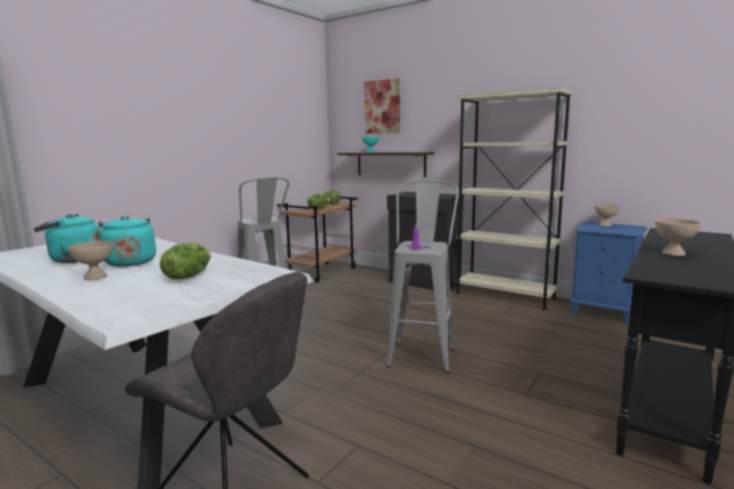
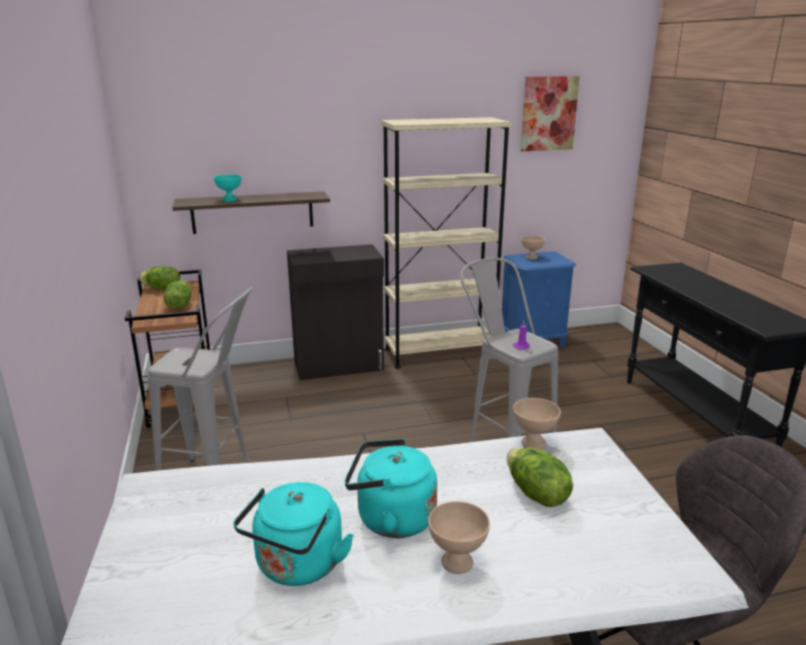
camera: 50 degrees left, 10 degrees up
picture [364,78,400,134] -> picture moved to [521,76,580,151]
beige bowl [655,218,701,256] -> beige bowl moved to [513,398,561,450]

